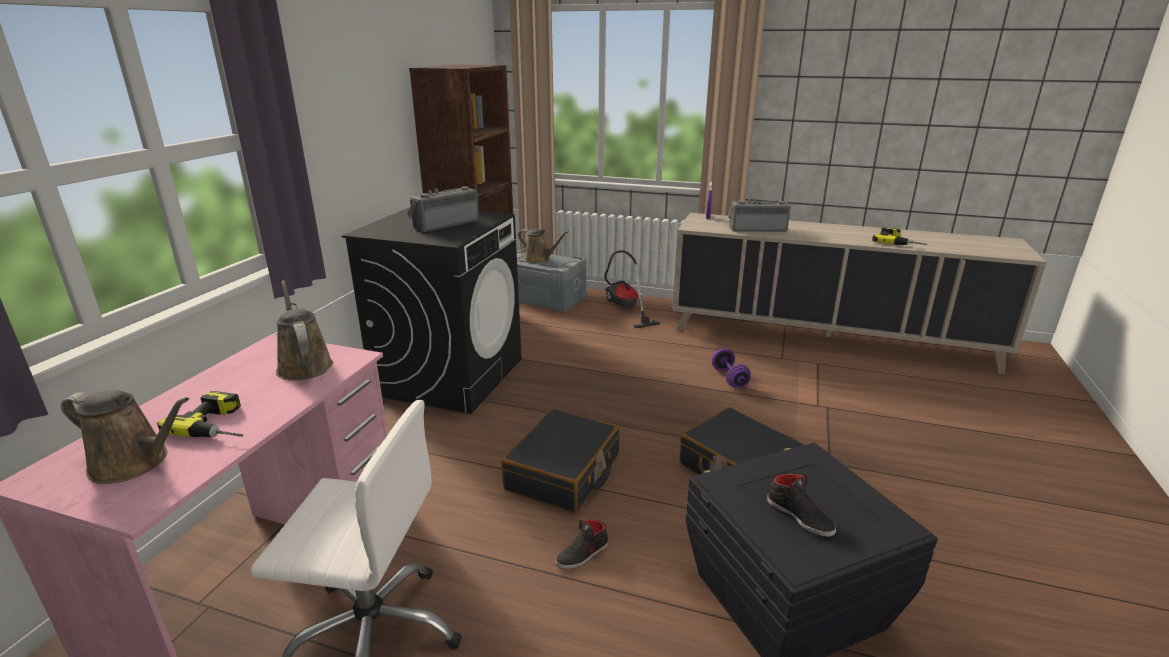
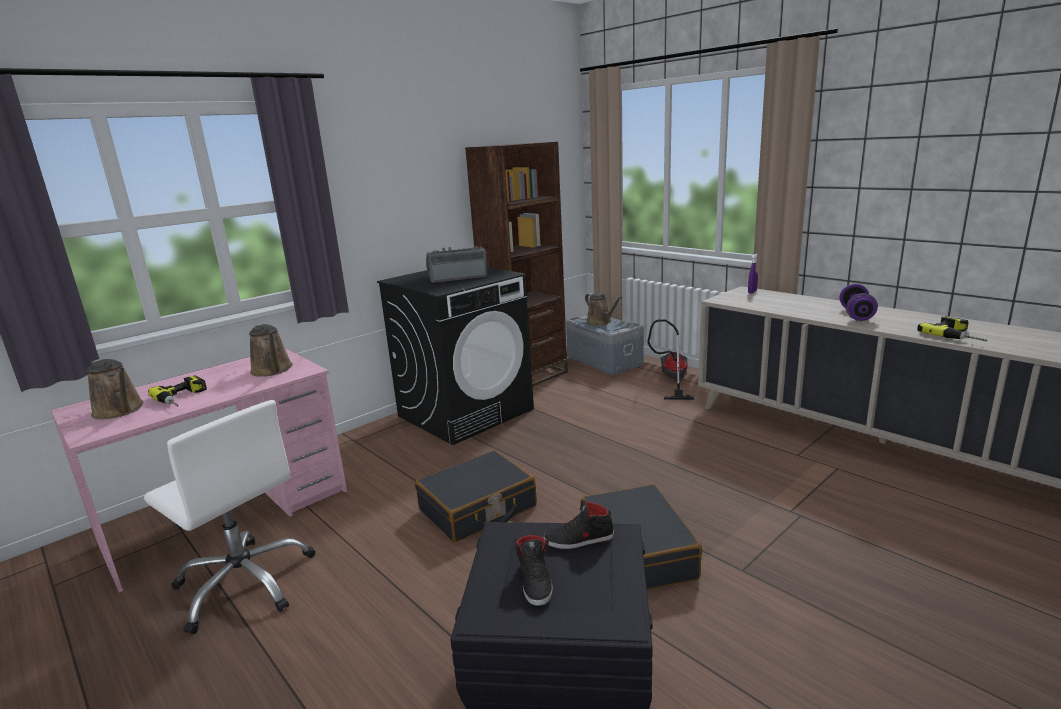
camera: 30 degrees right, 5 degrees down
brown watering can [276,280,333,380] -> brown watering can turned 150 degrees clockwise [249,323,293,377]
black shoe [555,520,608,569] -> black shoe moved to [543,500,614,549]
purple dumbbell [712,349,751,388] -> purple dumbbell moved to [840,284,878,321]
radio [728,199,791,232] -> none

